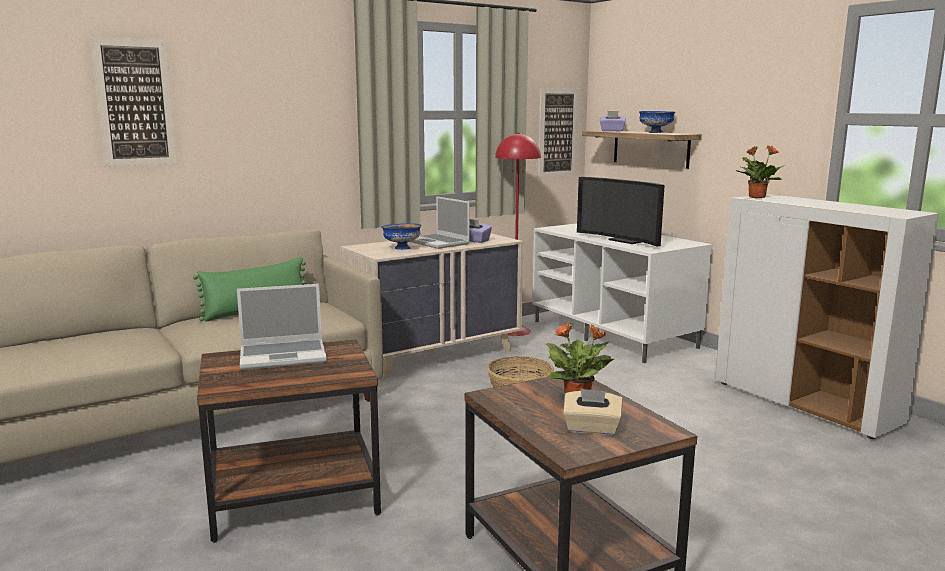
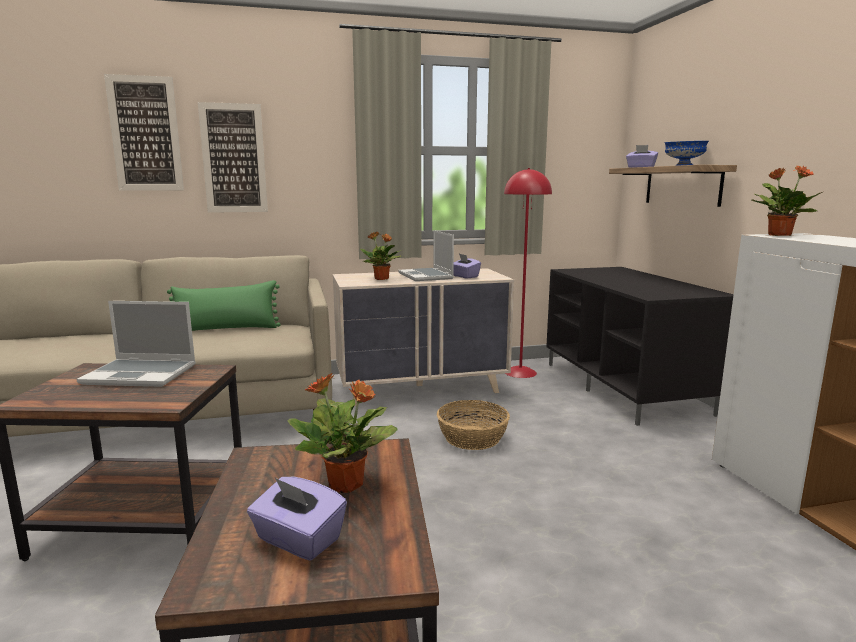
camera: 20 degrees right, 0 degrees up
blue bowl [382,223,422,250] -> potted plant [360,232,401,280]
white tv stand [532,223,713,363] -> black tv stand [546,267,734,426]
picture [538,88,579,178] -> picture moved to [198,102,268,213]
beige tissue box [563,389,622,436] -> purple tissue box [247,477,347,560]
television [577,177,665,246] -> none

